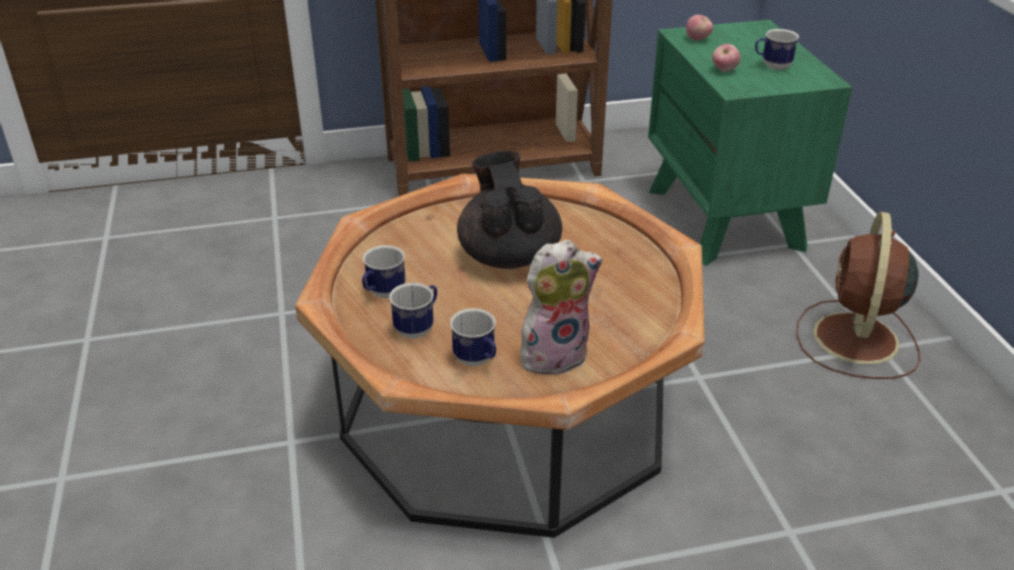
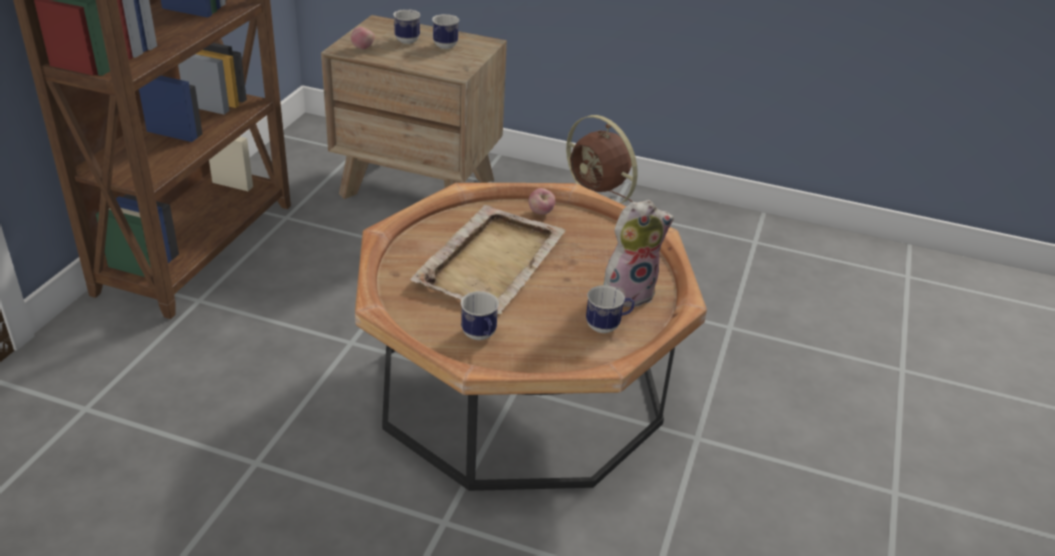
camera: 60 degrees left, 0 degrees up
mug [389,283,437,339] -> mug moved to [393,9,420,44]
black teapot [457,151,562,269] -> beige tray [410,205,566,314]
plush toy [521,240,603,375] -> plush toy turned 60 degrees clockwise [604,200,674,307]
green nightstand [648,20,852,266] -> brown nightstand [321,15,507,199]
apple [712,44,740,72] -> apple moved to [529,188,555,215]

